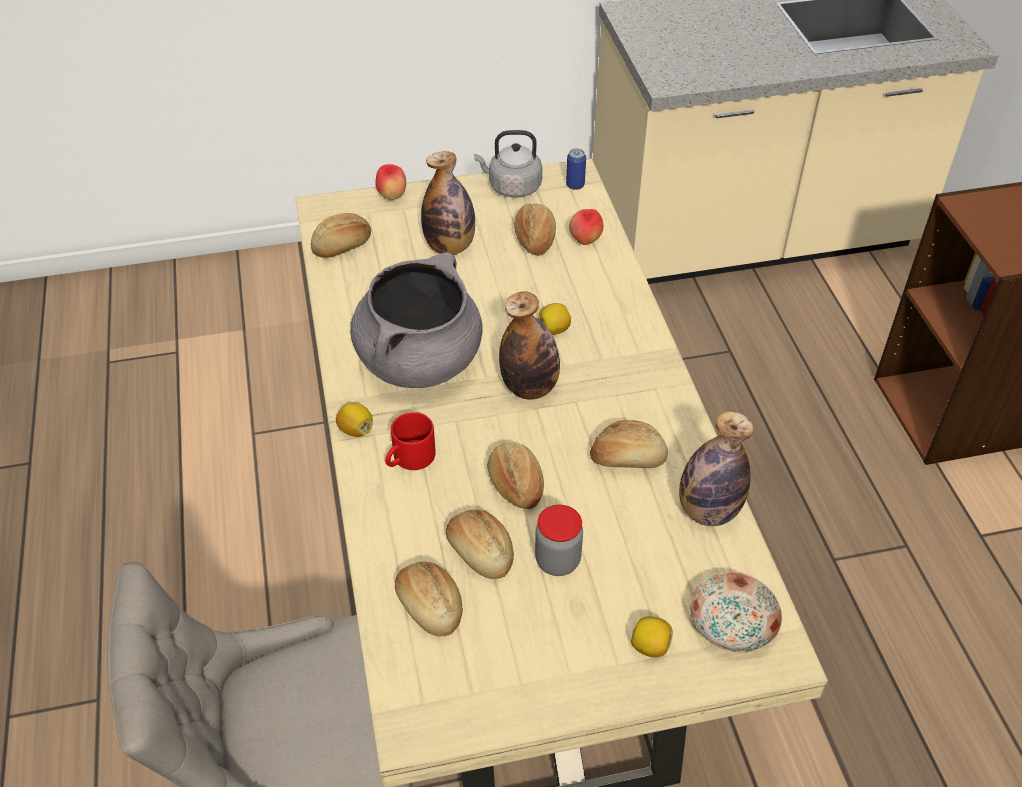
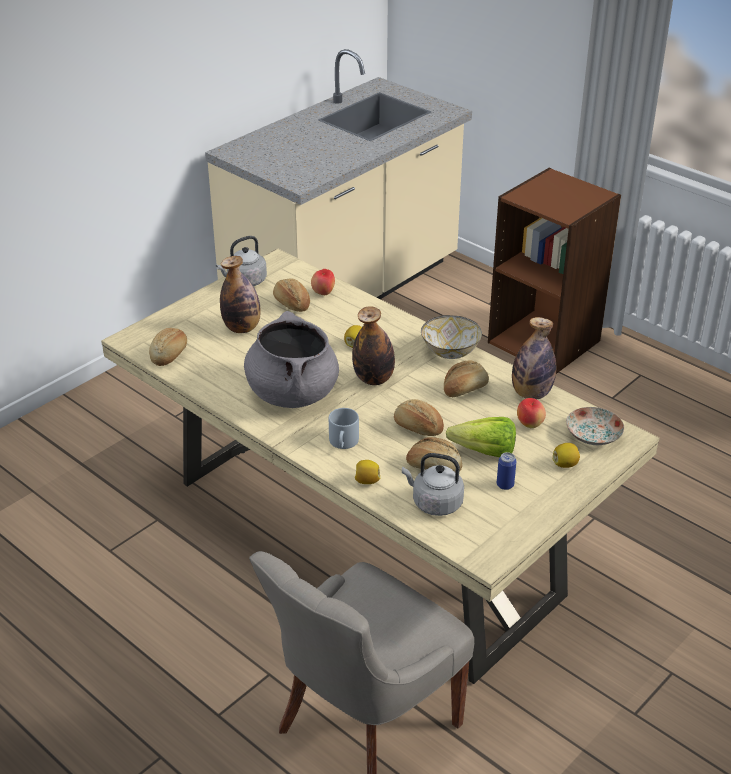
camera: 35 degrees left, 10 degrees down
lemon [336,402,373,437] -> lemon moved to [355,460,380,484]
apple [375,164,406,200] -> apple moved to [517,398,546,428]
red mug [385,412,436,470] -> grey mug [329,408,359,449]
bread [395,562,463,637] -> grey kettle [402,453,464,516]
jar [535,505,583,576] -> lettuce [446,417,516,457]
can [566,148,586,190] -> can moved to [497,452,517,490]
none -> bowl [421,315,482,359]

